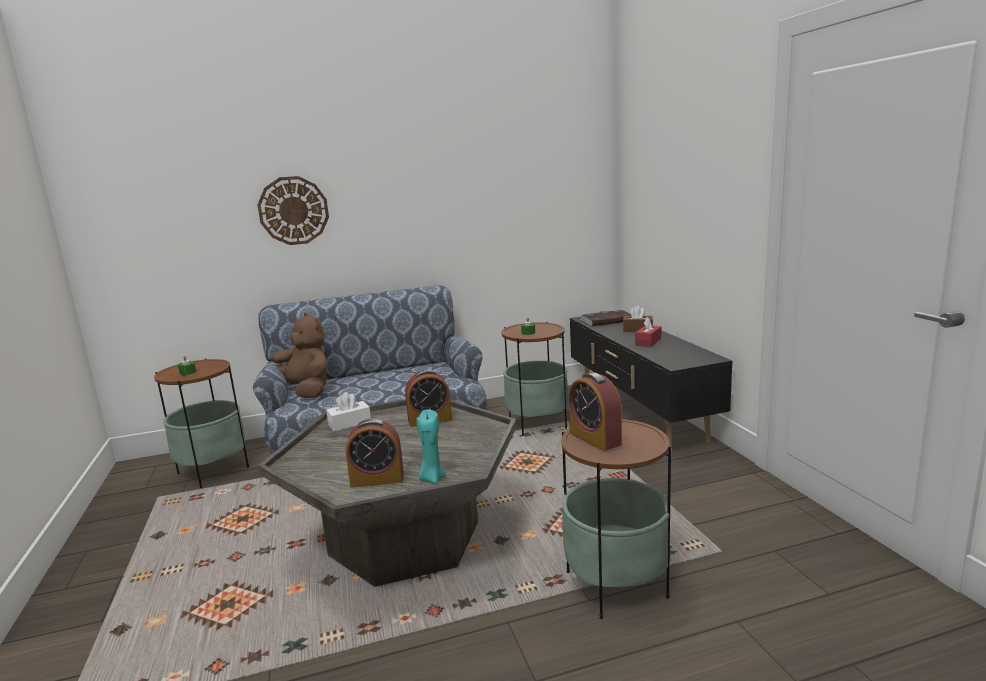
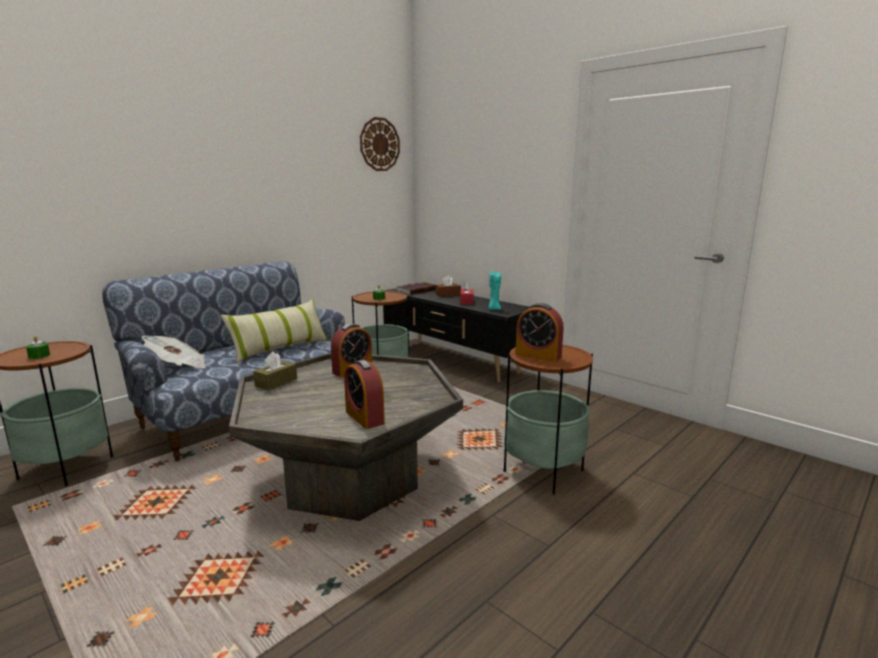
camera: 30 degrees left, 0 degrees up
wall clock [257,176,329,245] -> wall clock moved to [360,117,400,171]
brown plush toy [272,313,327,398] -> newspaper [142,335,206,368]
white tissue box [326,392,371,432] -> brown tissue box [253,352,297,391]
alarm clock [346,419,404,488] -> alarm clock turned 90 degrees clockwise [344,360,385,429]
turquoise candle [417,409,446,484] -> turquoise candle moved to [488,271,501,310]
none -> pillow [221,299,328,363]

